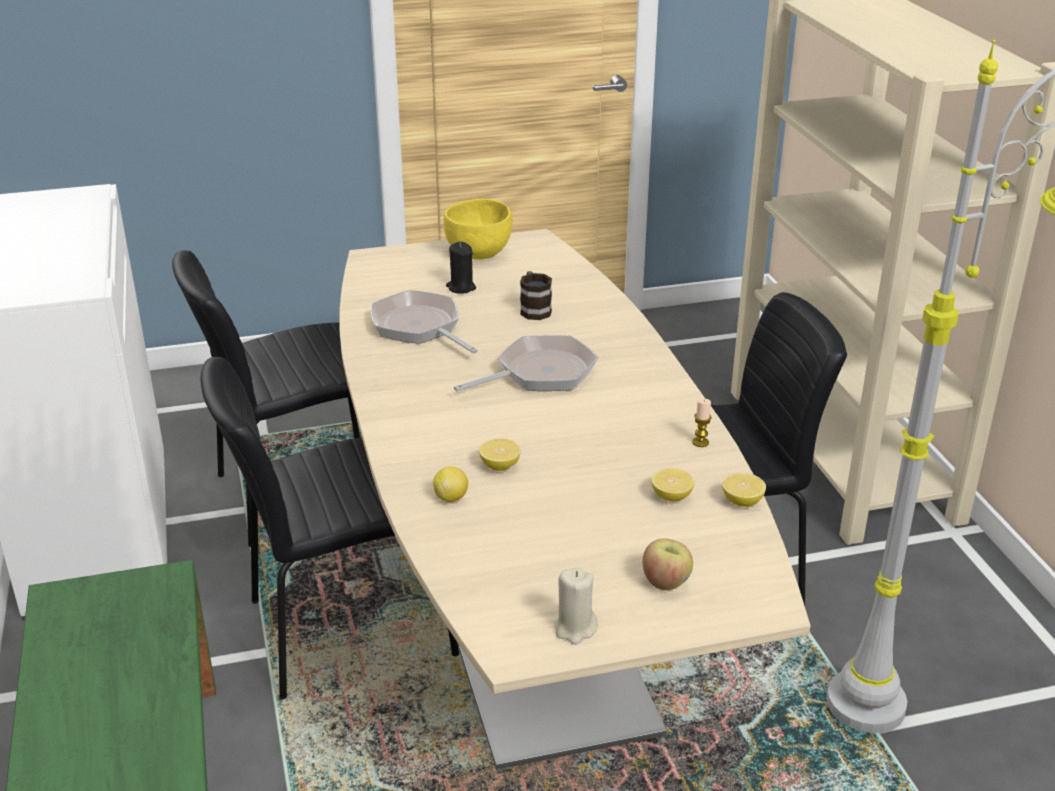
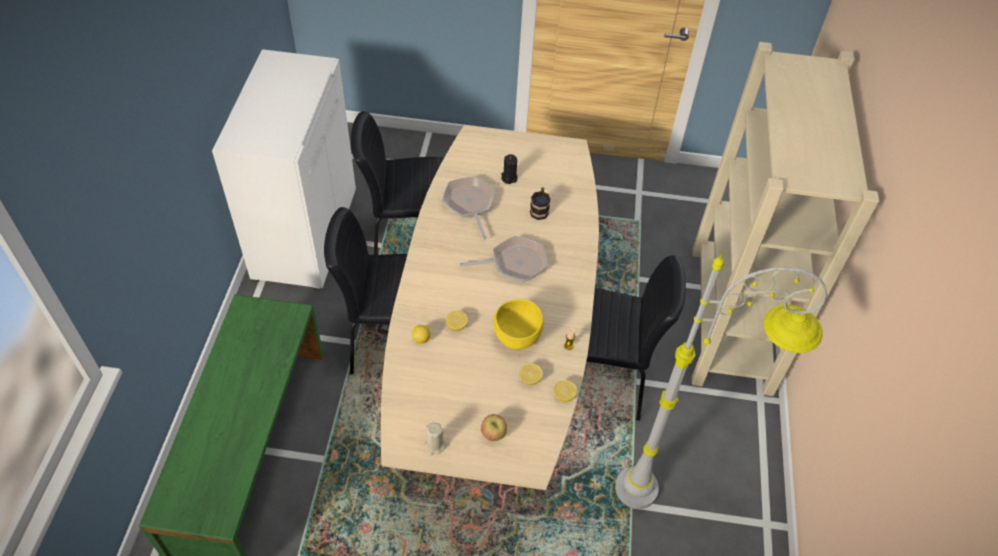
camera: 20 degrees right, 20 degrees up
yellow bowl [443,199,513,259] -> yellow bowl moved to [493,299,544,349]

